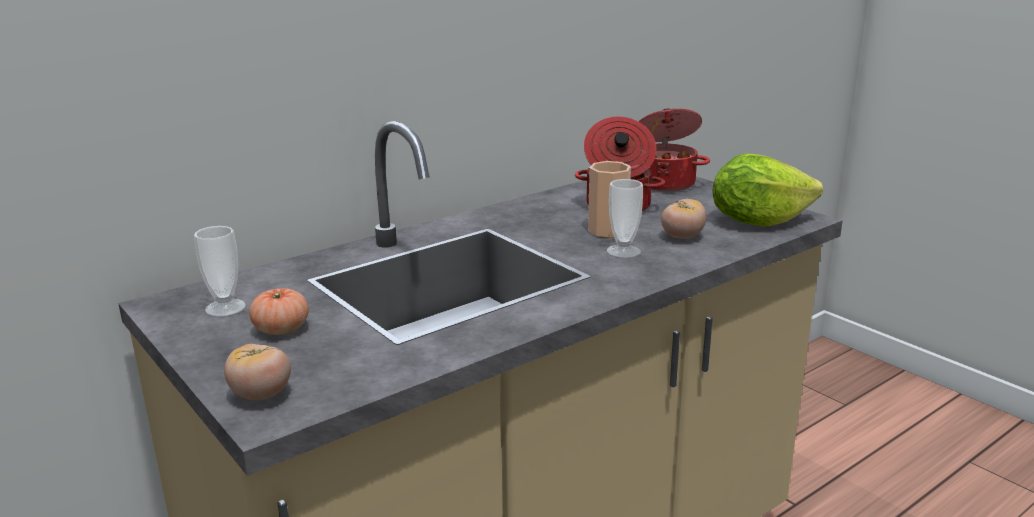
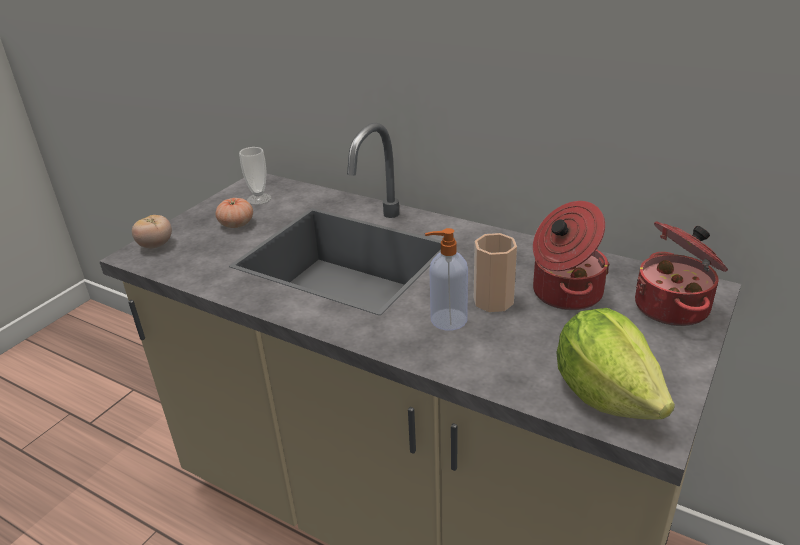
camera: 70 degrees right, 10 degrees up
cup [607,179,643,258] -> soap dispenser [425,228,468,330]
tomato [661,199,707,239] -> none

